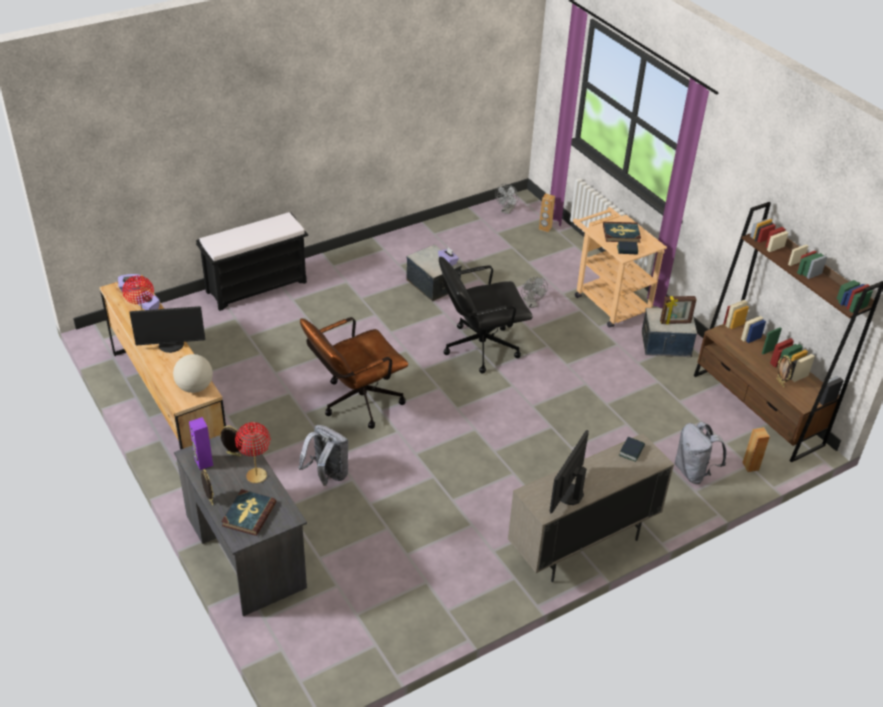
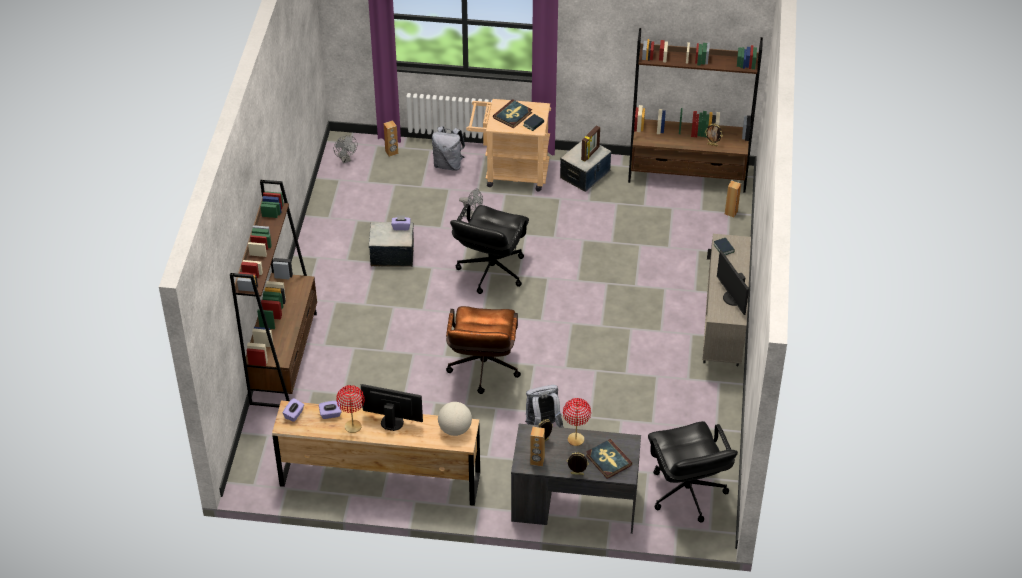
camera: 50 degrees left, 5 degrees up
monitor [129,306,205,353] -> monitor turned 105 degrees counterclockwise [361,384,423,431]
purple speaker [189,417,213,470] -> brown speaker [530,427,545,466]
black bench [196,212,308,311] -> brown bookcase [230,180,317,408]
grey backpack [675,422,727,484] -> grey backpack moved to [432,126,465,171]
none -> black office chair [648,421,738,523]

